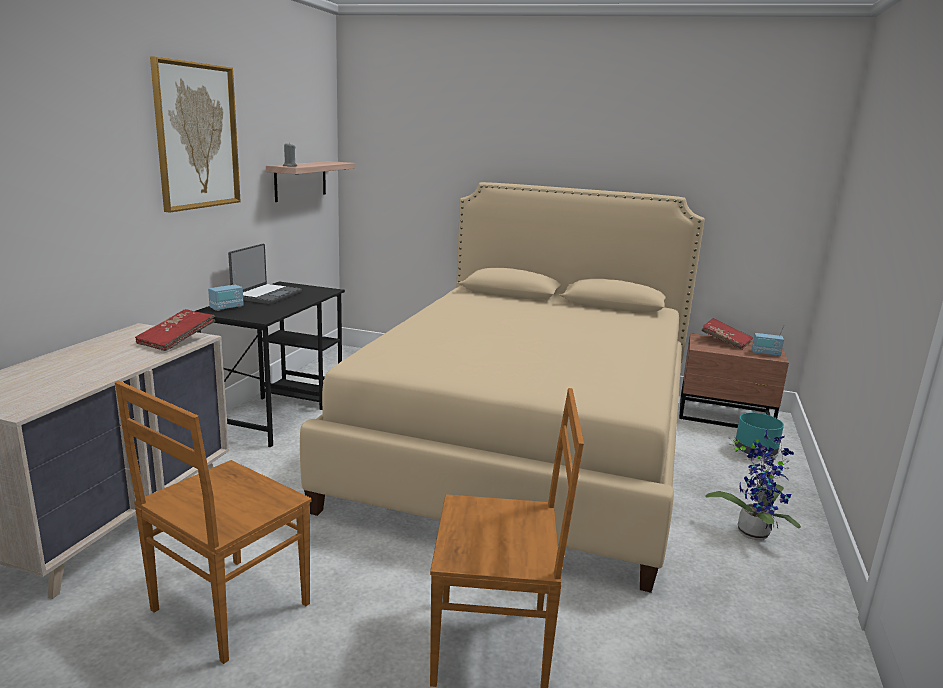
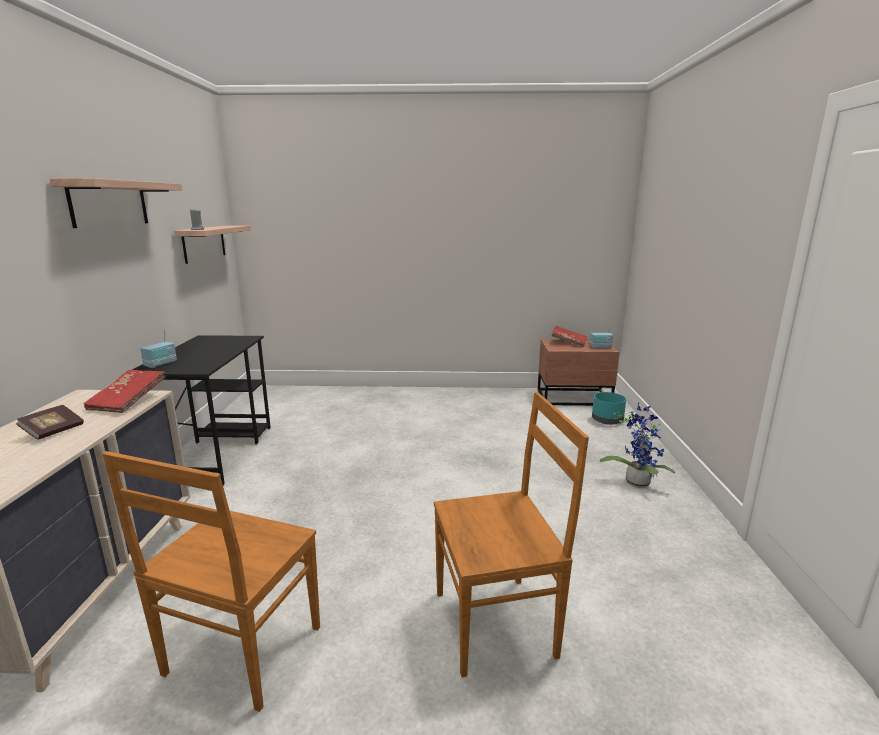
camera: 15 degrees left, 0 degrees up
picture [150,56,241,213] -> shelf [49,178,182,228]
laptop [228,244,302,304] -> none
beige bed [300,182,705,593] -> none
none -> book [16,405,84,440]

